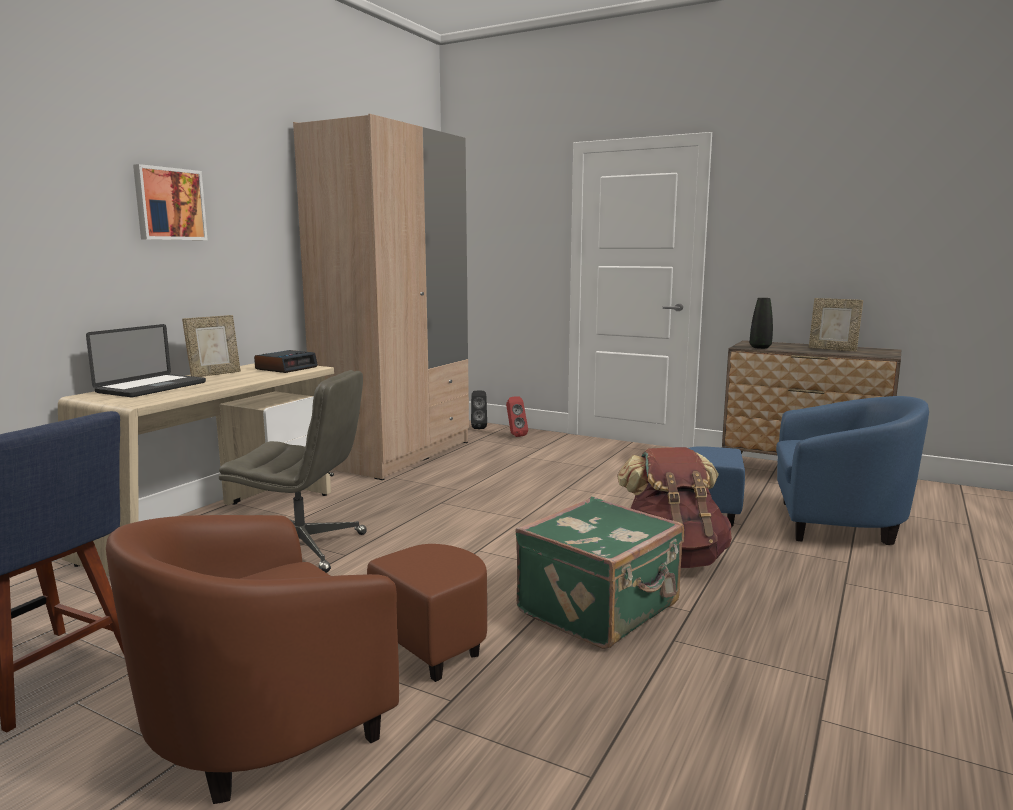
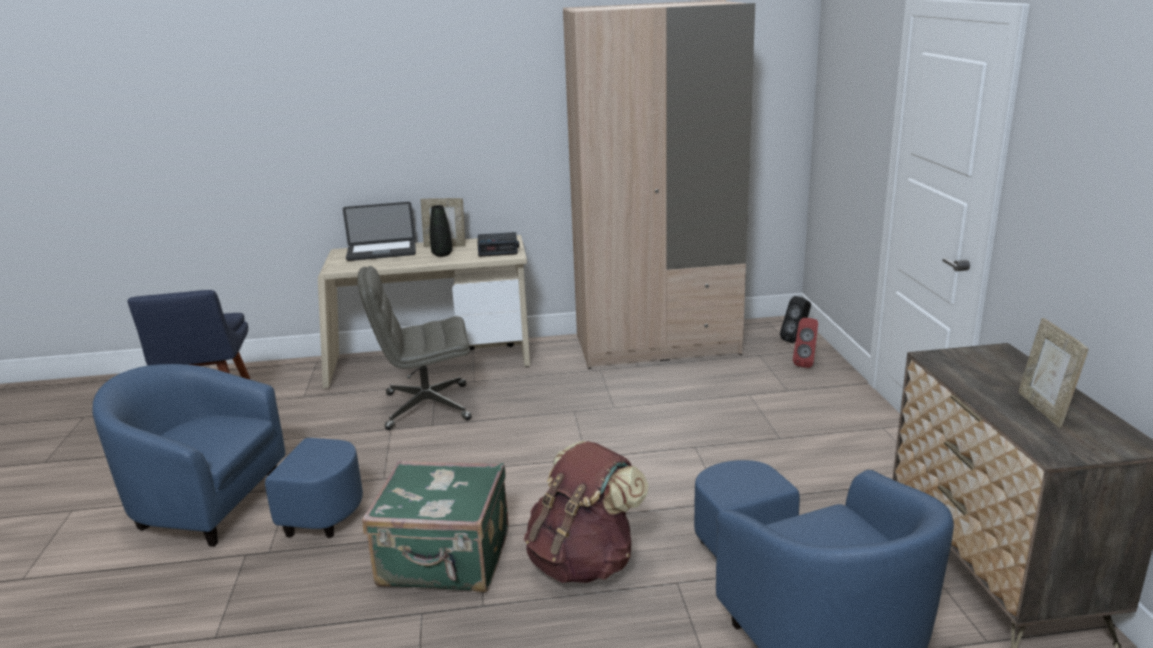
camera: 55 degrees right, 10 degrees up
brown armchair [106,515,487,804] -> blue armchair [92,364,363,547]
picture [133,164,207,240] -> none
grey office chair [219,370,367,573] -> grey office chair turned 105 degrees clockwise [358,266,471,430]
black vase [750,298,773,349] -> black vase moved to [430,205,452,257]

